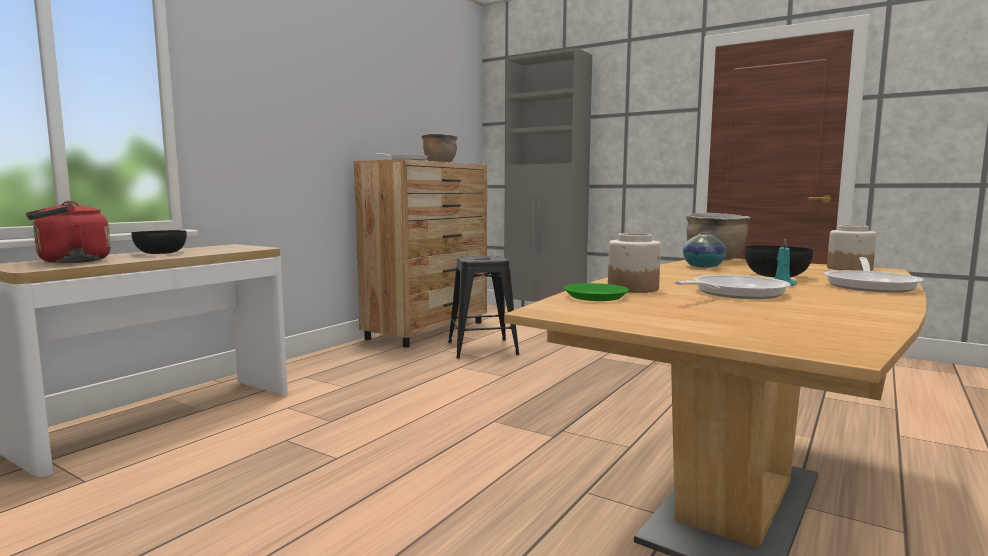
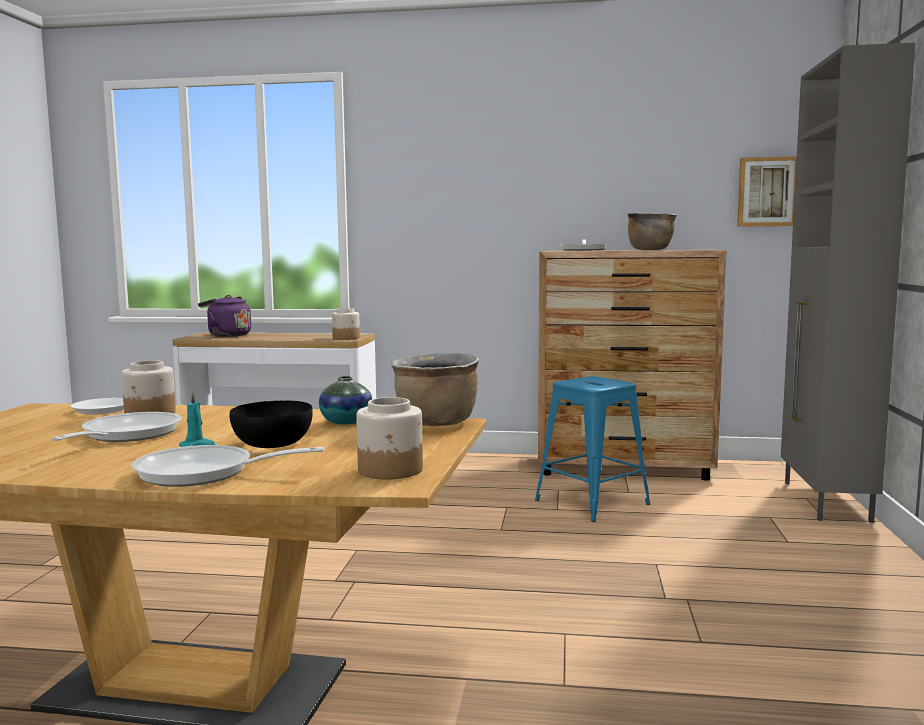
camera: 65 degrees right, 0 degrees up
red kettle [25,201,111,263] -> purple kettle [198,295,251,337]
black bowl [131,230,187,254] -> none
black stool [448,256,519,359] -> blue stool [535,376,650,522]
green plate [564,283,629,301] -> white plate [71,398,124,415]
frying pan [675,275,791,299] -> frying pan turned 105 degrees counterclockwise [51,412,181,442]
none -> jar [332,308,360,340]
none -> picture [737,156,797,227]

